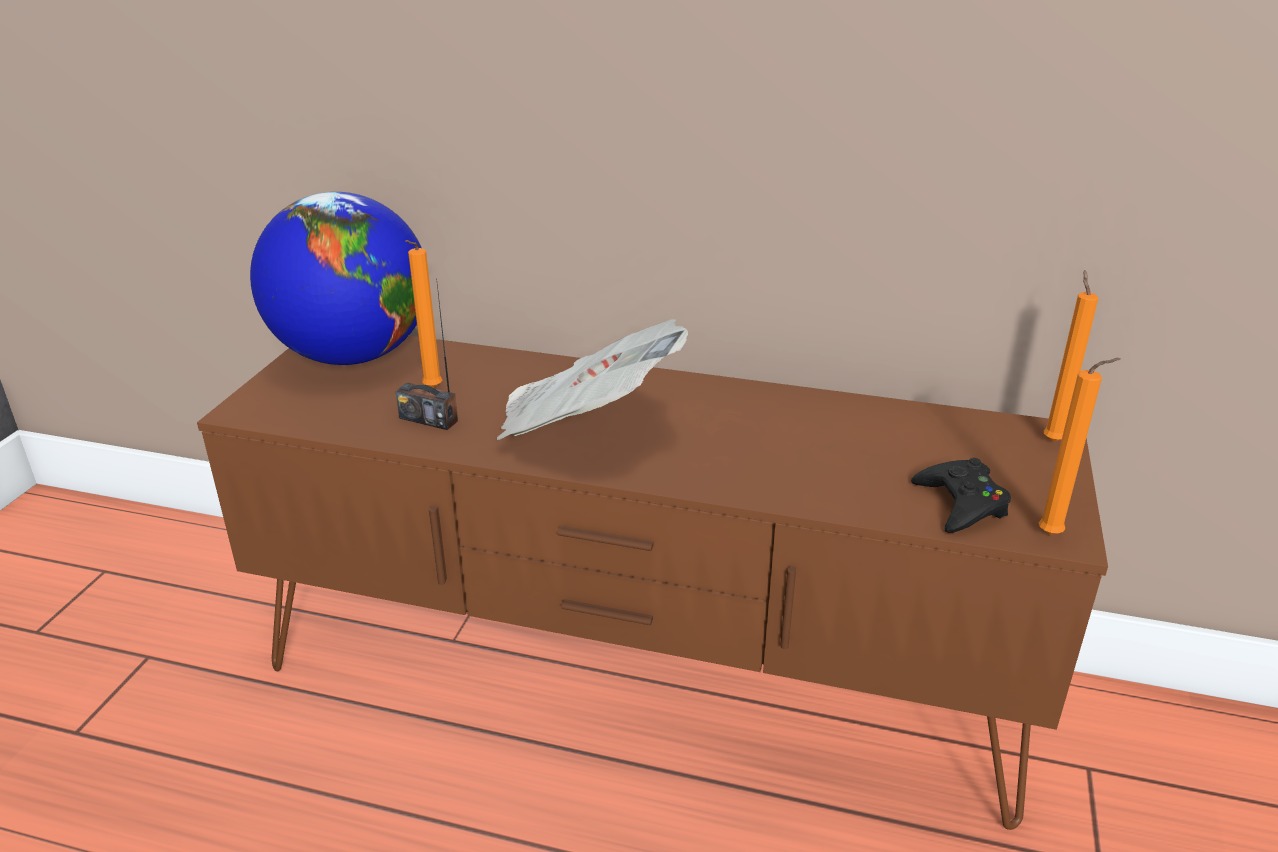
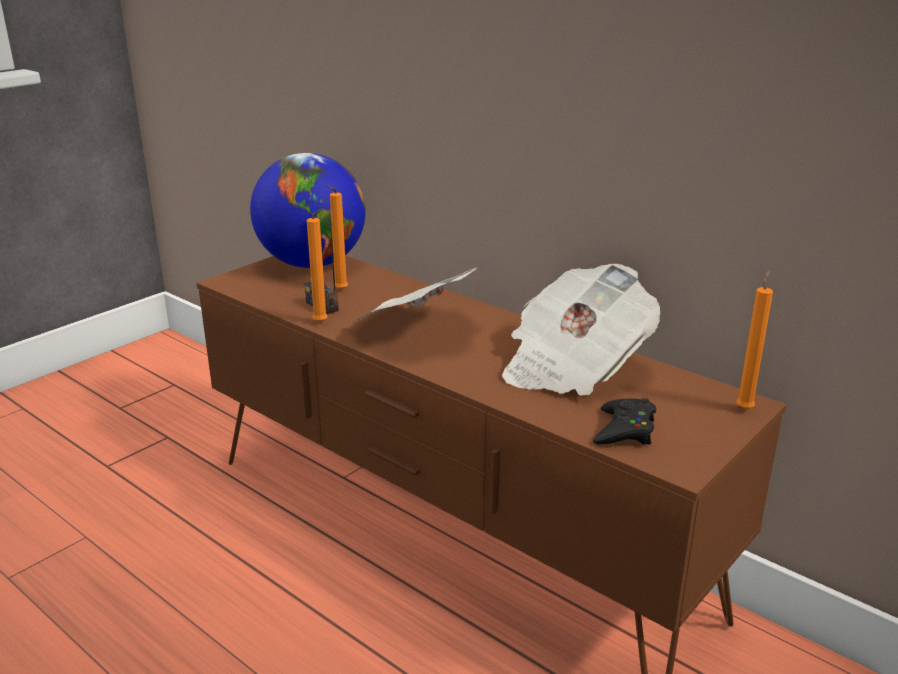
camera: 25 degrees right, 5 degrees down
orange candle [1039,358,1120,535] -> orange candle moved to [307,210,328,323]
none -> newspaper [502,264,660,396]

